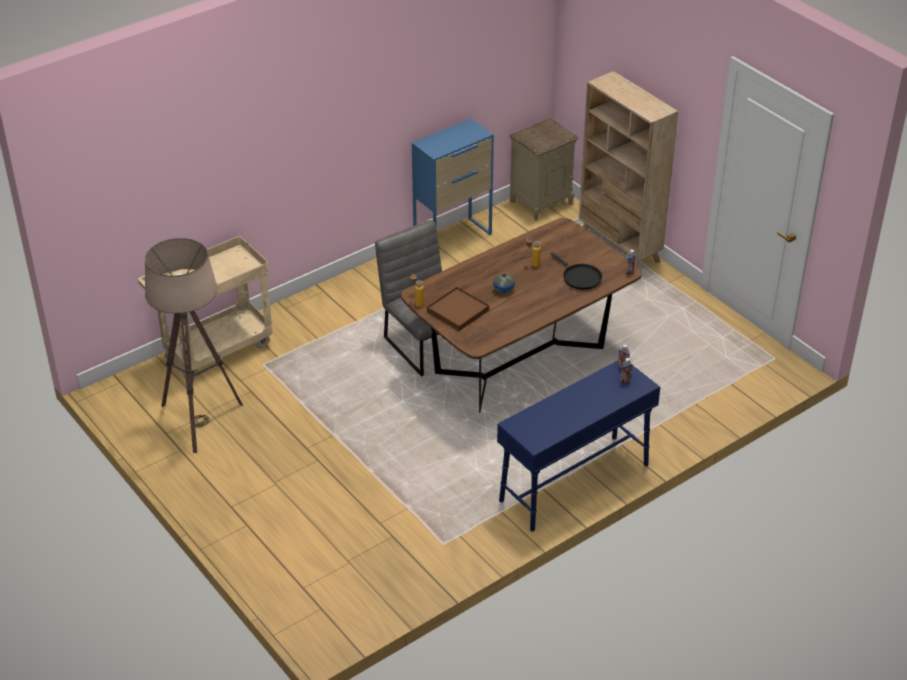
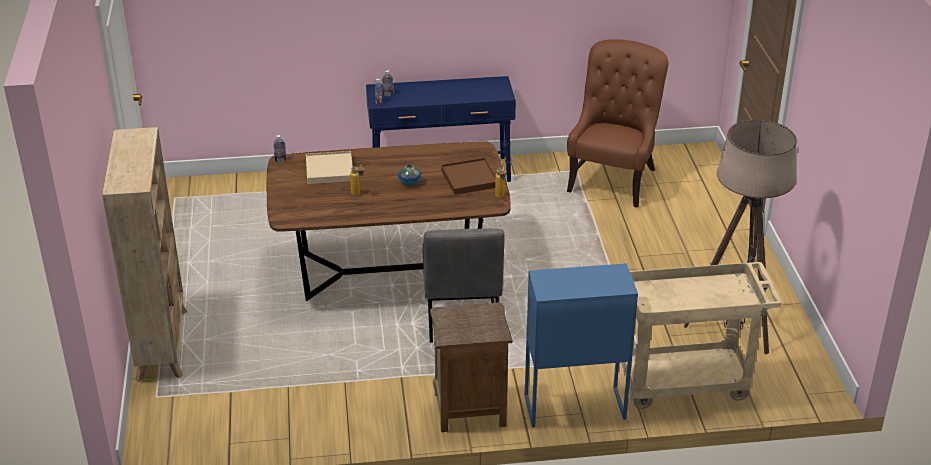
camera: 150 degrees left, 5 degrees down
blue cabinet [412,119,494,235] -> blue cabinet moved to [525,263,638,428]
beige nightstand [509,118,579,221] -> beige nightstand moved to [430,302,513,432]
black frying pan [551,252,602,290] -> beige tray [306,151,353,184]
none -> brown chair [567,39,668,208]

